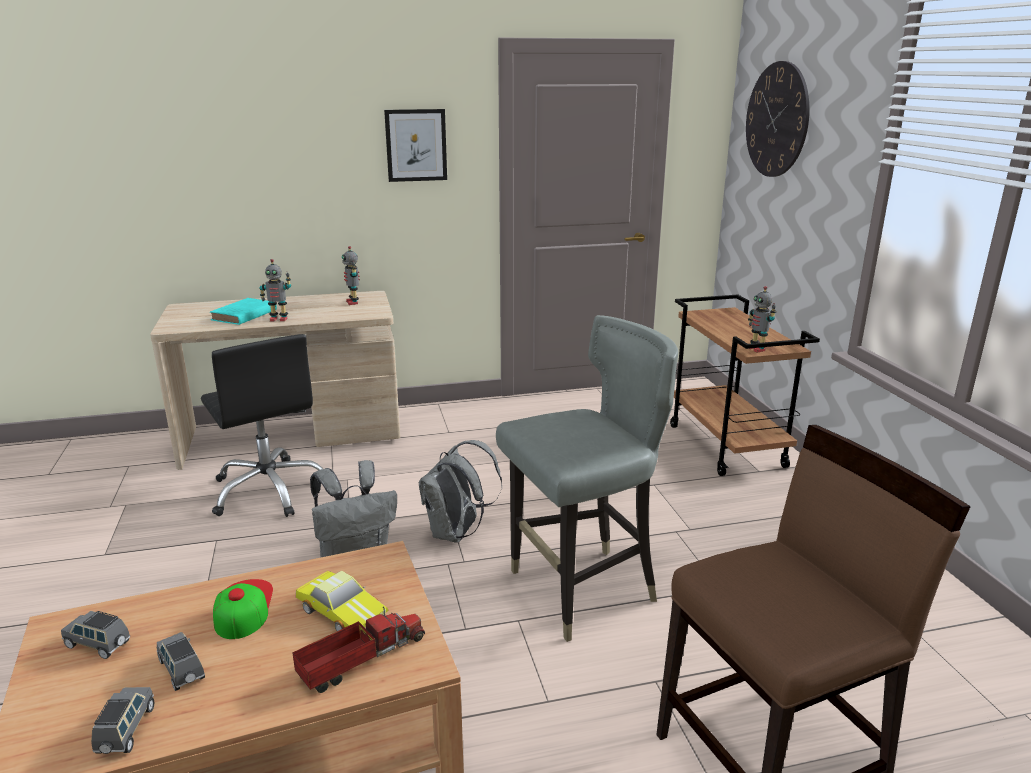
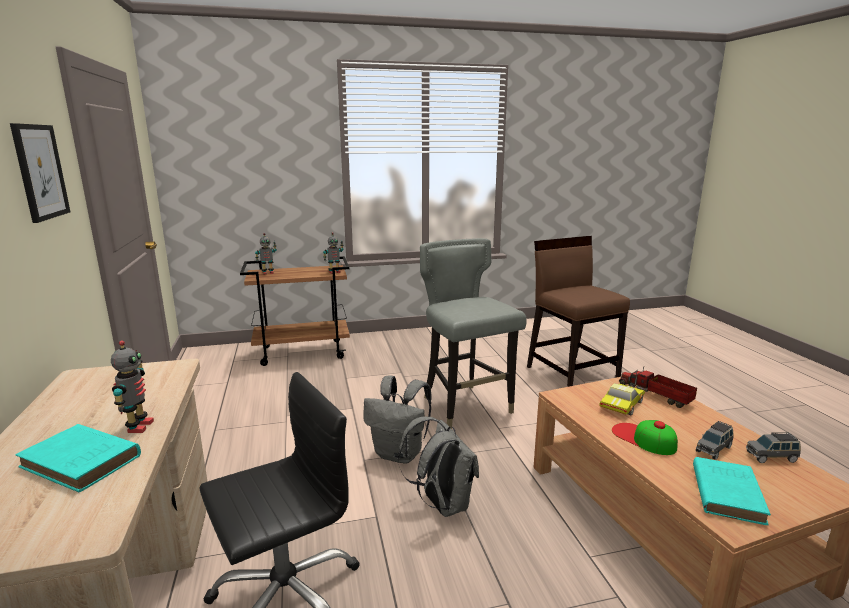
camera: 90 degrees left, 5 degrees down
grey toy car [61,611,130,659] -> turquoise book [693,457,771,525]
cap [213,579,273,639] -> cap turned 60 degrees clockwise [612,420,678,455]
toy robot [342,246,360,305] -> toy robot moved to [255,233,277,275]
wall clock [746,61,810,177] -> none

